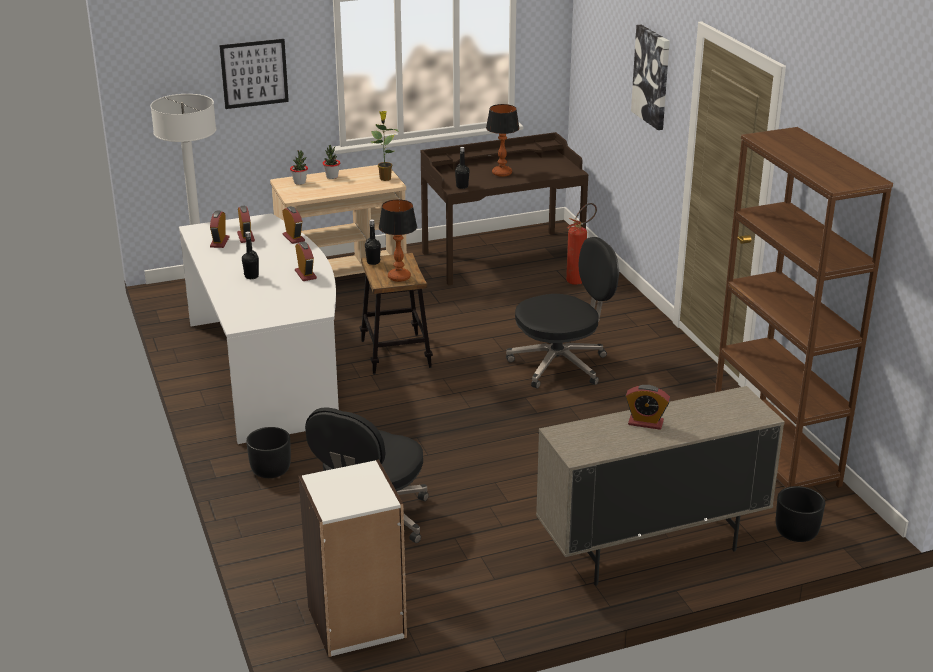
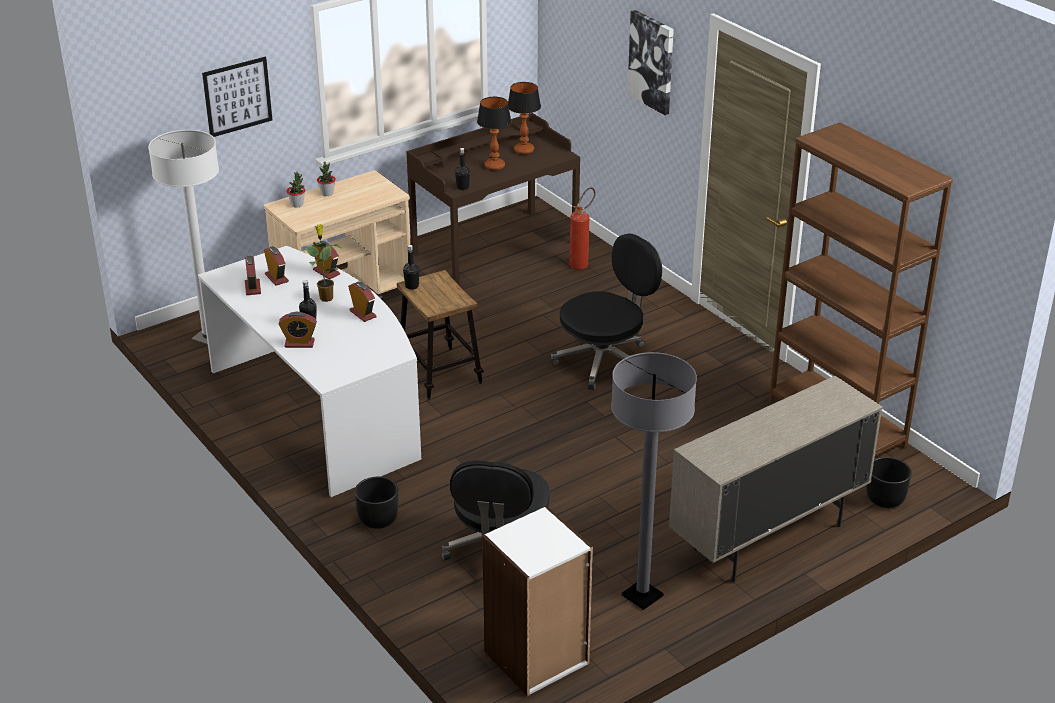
camera: 15 degrees left, 5 degrees up
potted plant [371,111,398,181] -> potted plant moved to [305,224,341,302]
table lamp [379,199,417,282] -> table lamp moved to [508,82,541,155]
alarm clock [625,385,670,430] -> alarm clock moved to [279,312,317,348]
none -> grey floor lamp [611,352,697,610]

